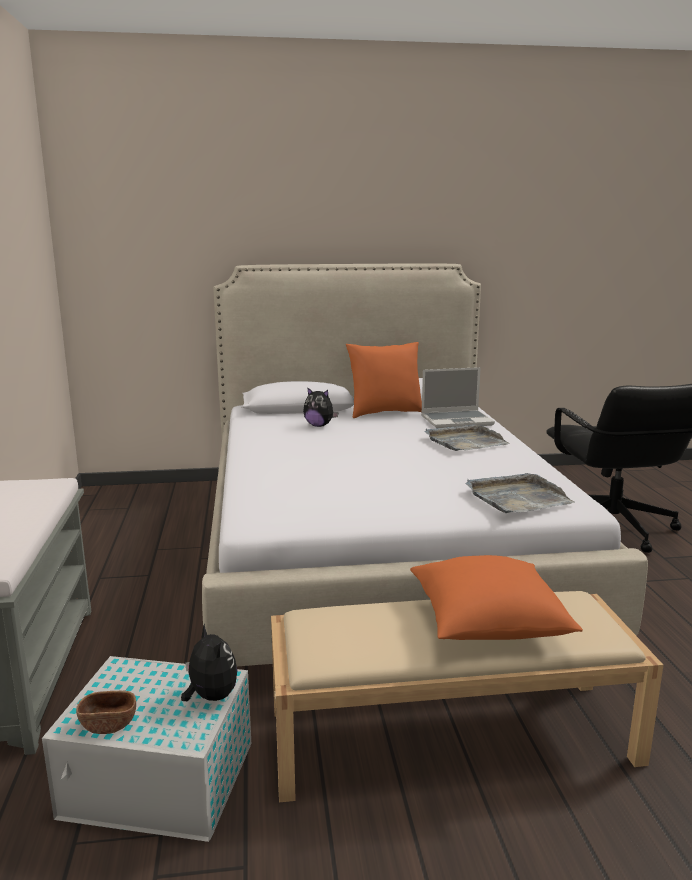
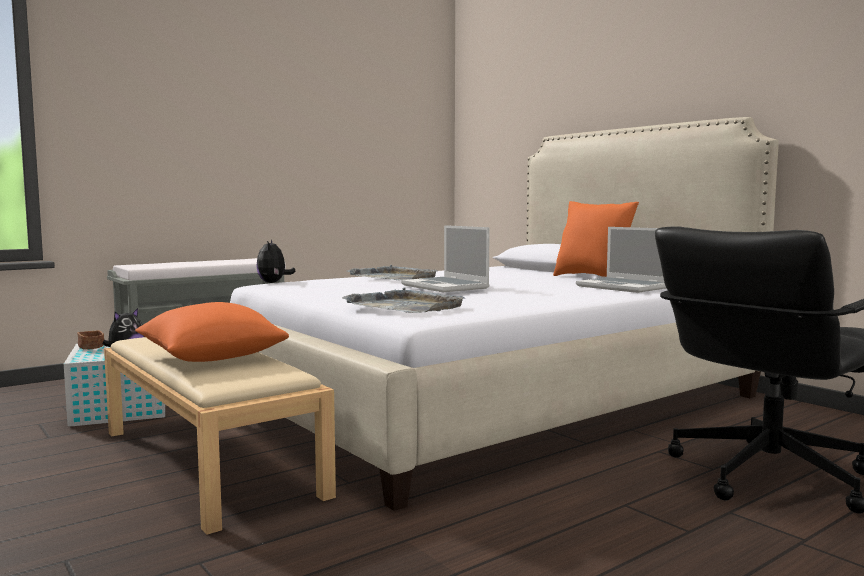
camera: 60 degrees right, 10 degrees down
plush toy [303,387,339,427] -> plush toy moved to [256,240,295,283]
grey tray [425,424,510,451] -> grey tray moved to [347,265,437,281]
none -> laptop [401,225,490,292]

